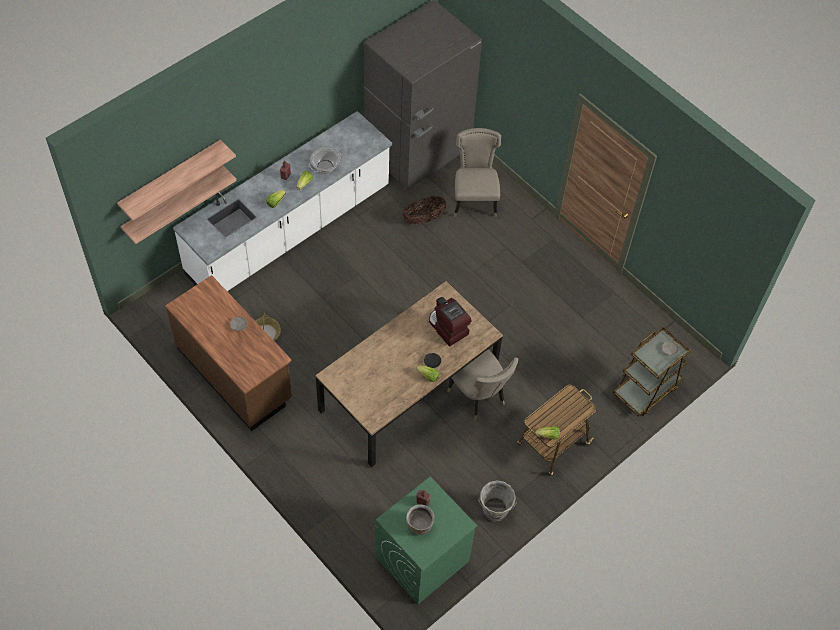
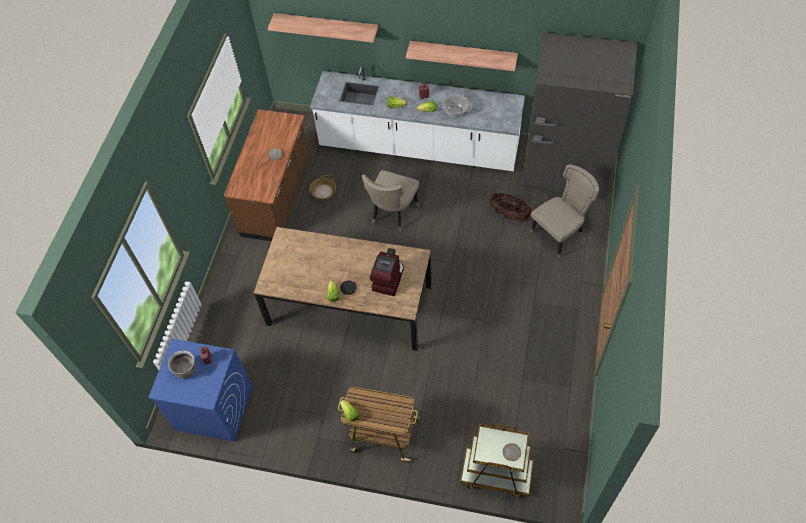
camera: 60 degrees right, 0 degrees up
shelf [121,165,237,244] -> shelf moved to [406,41,518,71]
green washing machine [375,477,477,604] -> blue washing machine [148,339,253,442]
beige chair [447,349,518,420] -> beige chair moved to [362,170,419,232]
grey bucket [478,480,517,522] -> none

